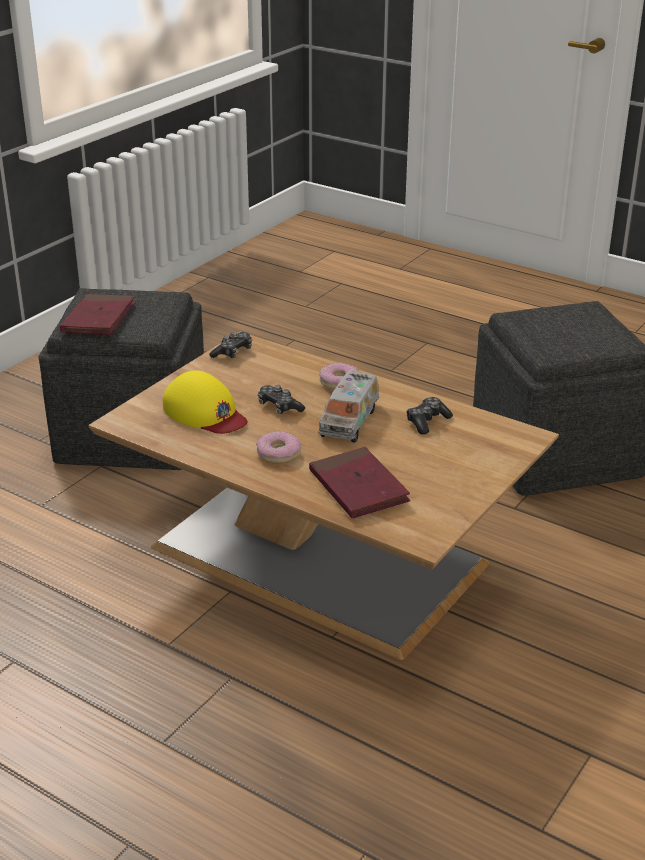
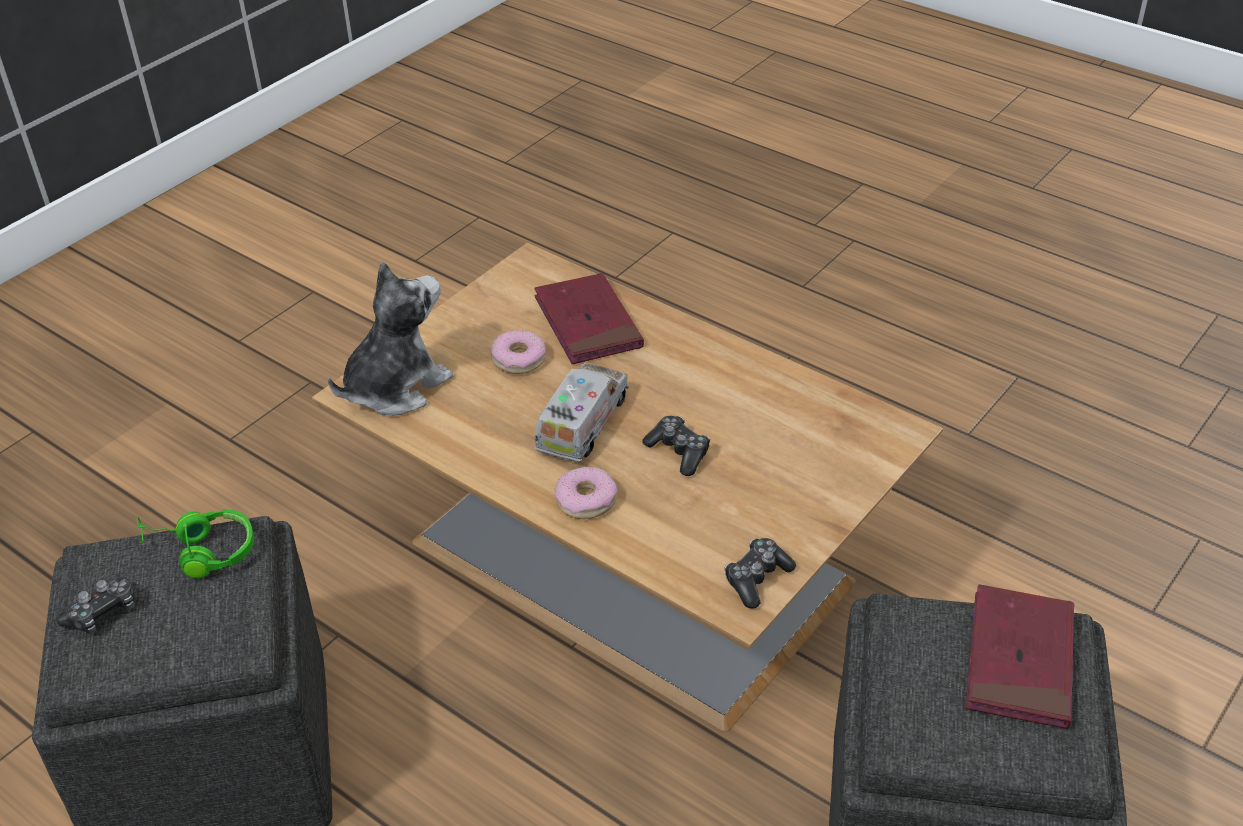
camera: 175 degrees left, 10 degrees up
yellow cap [163,370,247,434] -> none
donut [256,431,301,464] -> donut moved to [490,330,546,374]
game controller [406,397,453,435] -> game controller moved to [57,577,134,634]
none -> green headphones [137,509,254,579]
none -> plush toy [328,261,453,416]

